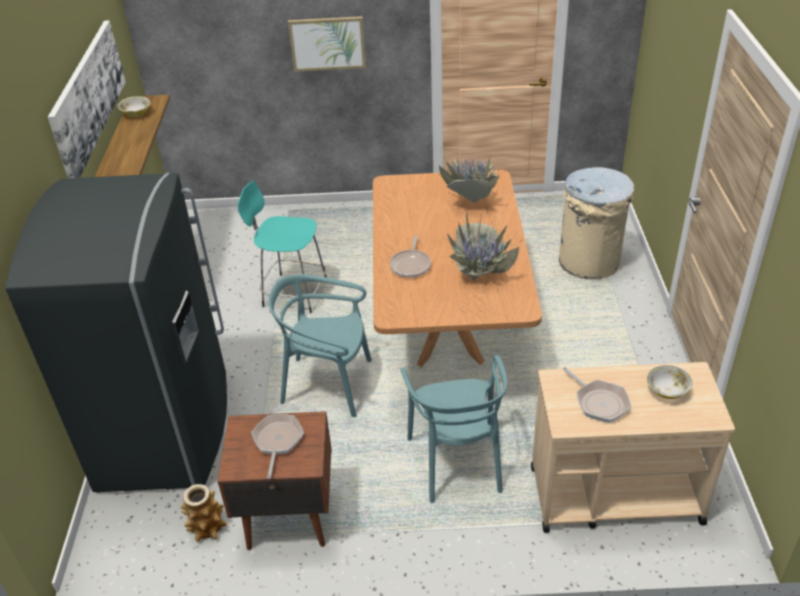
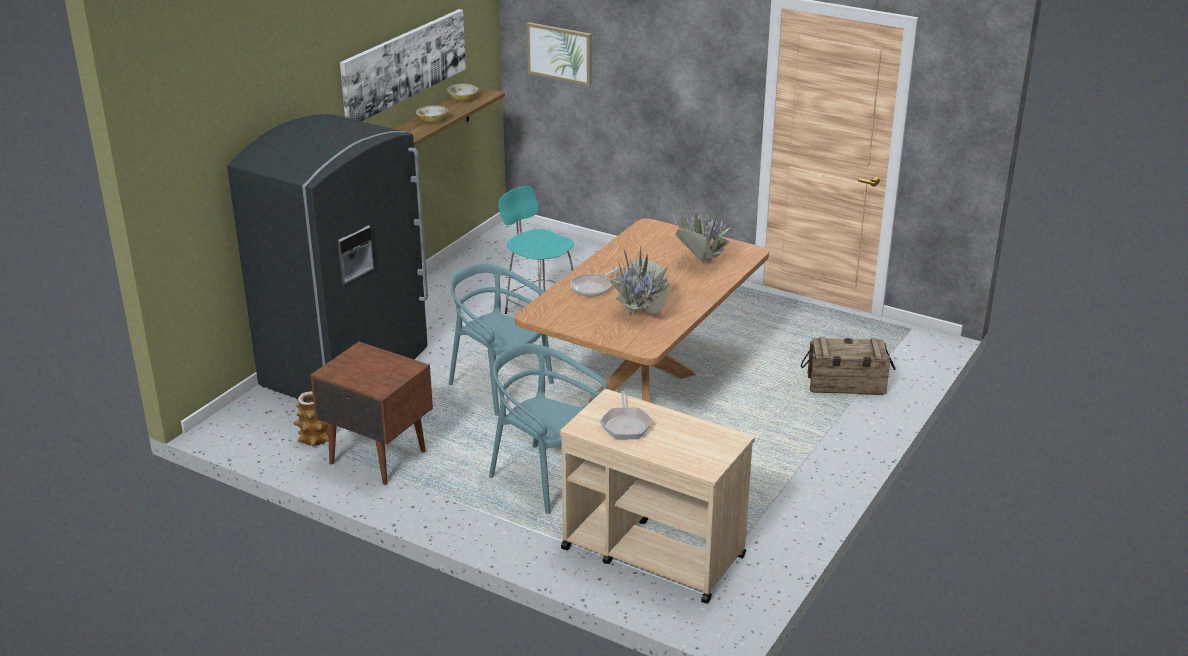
camera: 30 degrees right, 10 degrees down
frying pan [251,414,304,479] -> none
picture [288,16,366,72] -> picture moved to [527,22,592,86]
turquoise chair [401,355,507,503] -> turquoise chair turned 105 degrees clockwise [489,344,608,514]
beige trash can [559,167,634,279] -> crate [801,337,896,395]
bowl [647,365,692,399] -> bowl moved to [416,105,448,123]

